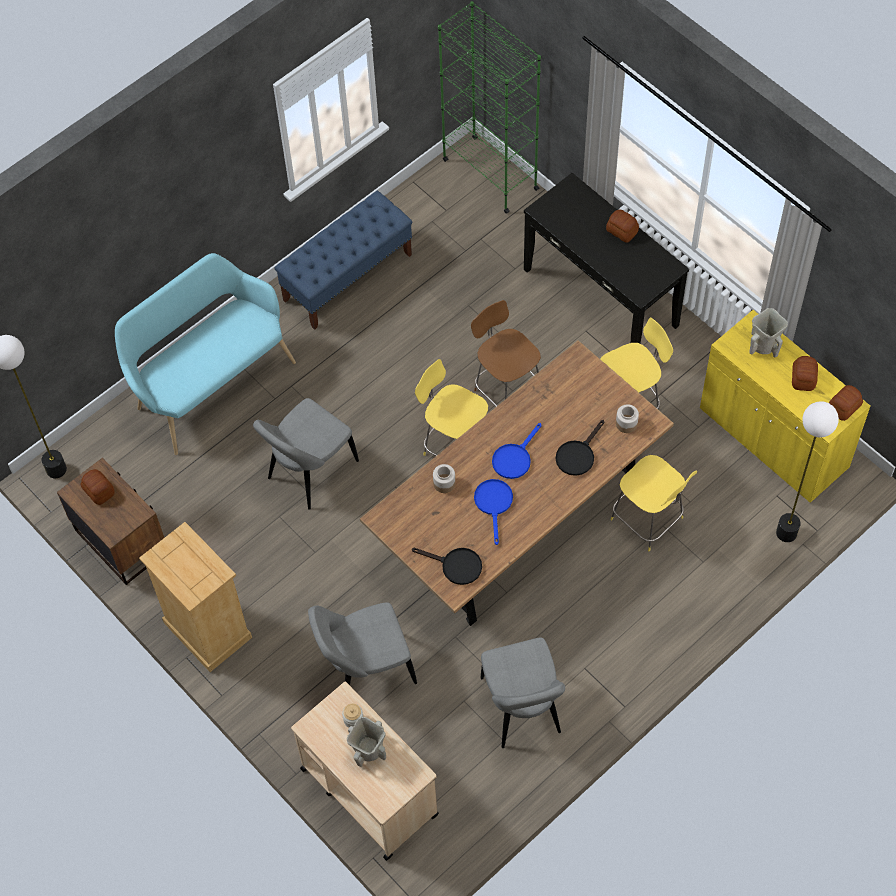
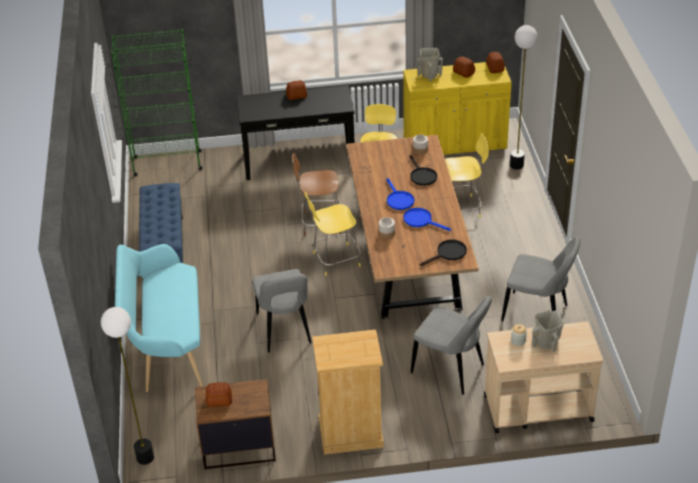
camera: 55 degrees left, 20 degrees down
grey chair [308,602,417,685] -> grey chair turned 75 degrees counterclockwise [411,296,492,395]

